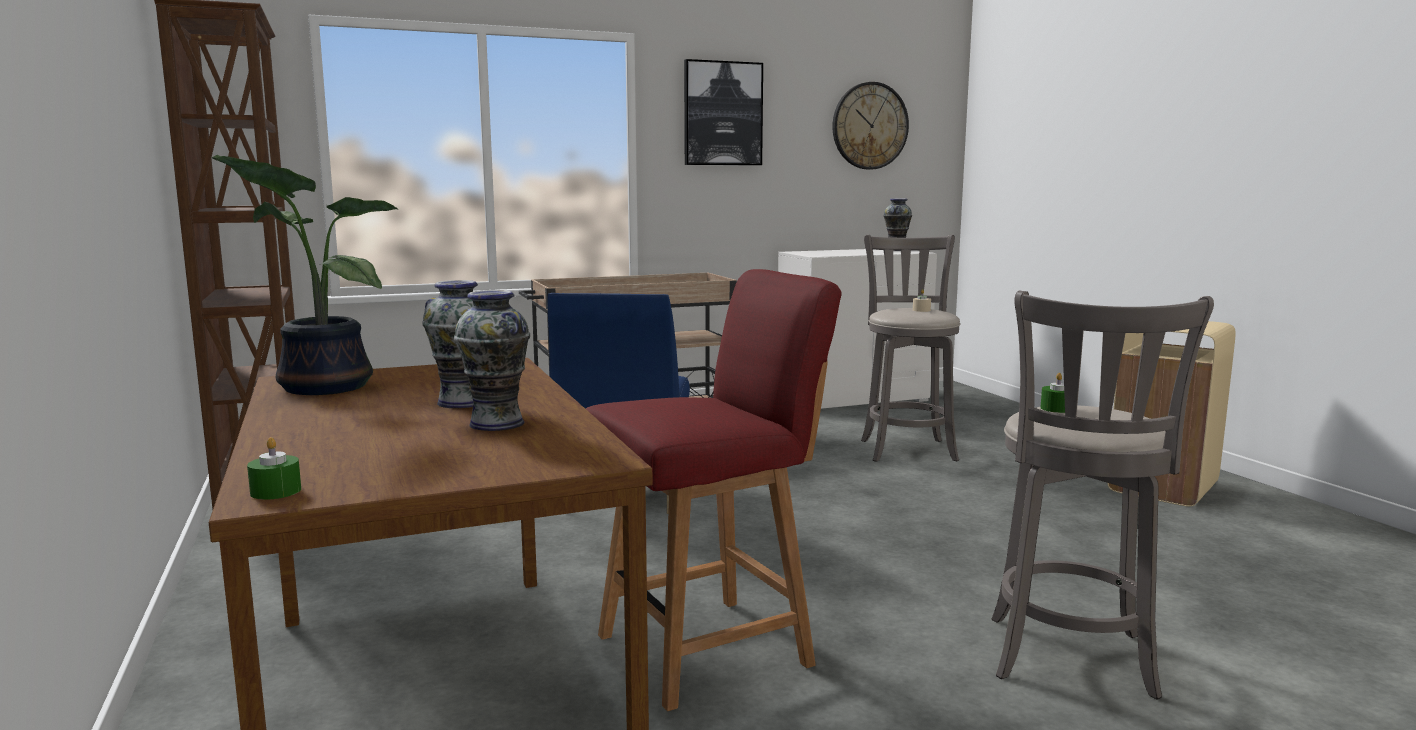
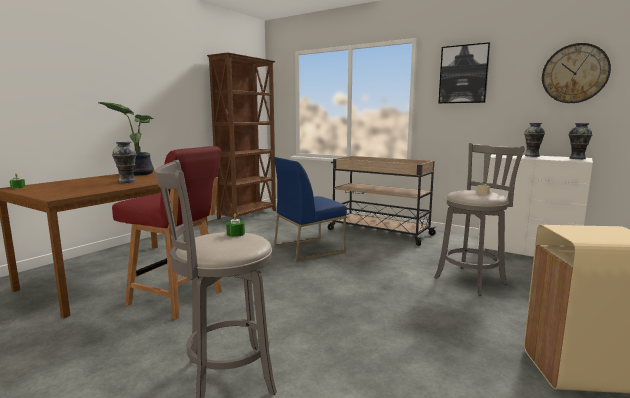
camera: 55 degrees right, 0 degrees up
vase [454,290,530,431] -> vase moved to [524,123,545,157]

